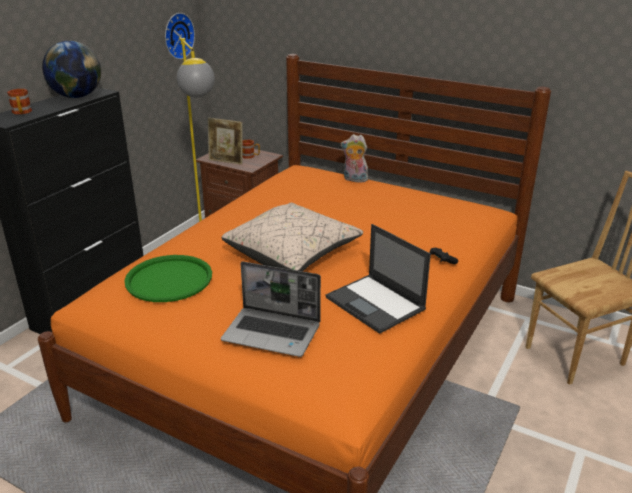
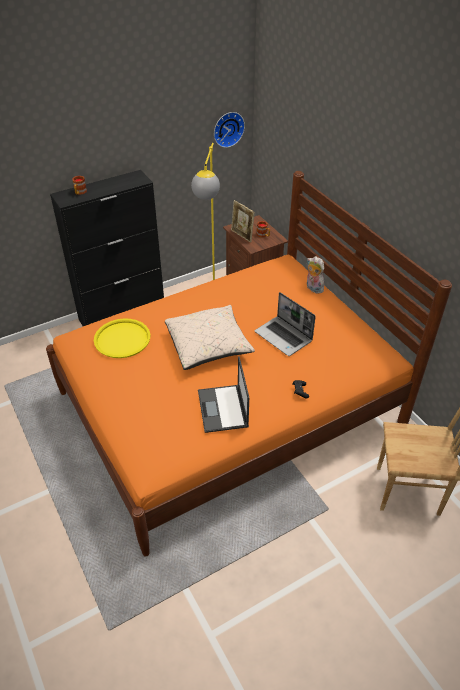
camera: 30 degrees right, 15 degrees up
globe [42,41,101,98] -> none
green tray [124,255,212,302] -> yellow tray [94,318,151,358]
laptop [221,262,321,357] -> laptop moved to [255,292,316,356]

